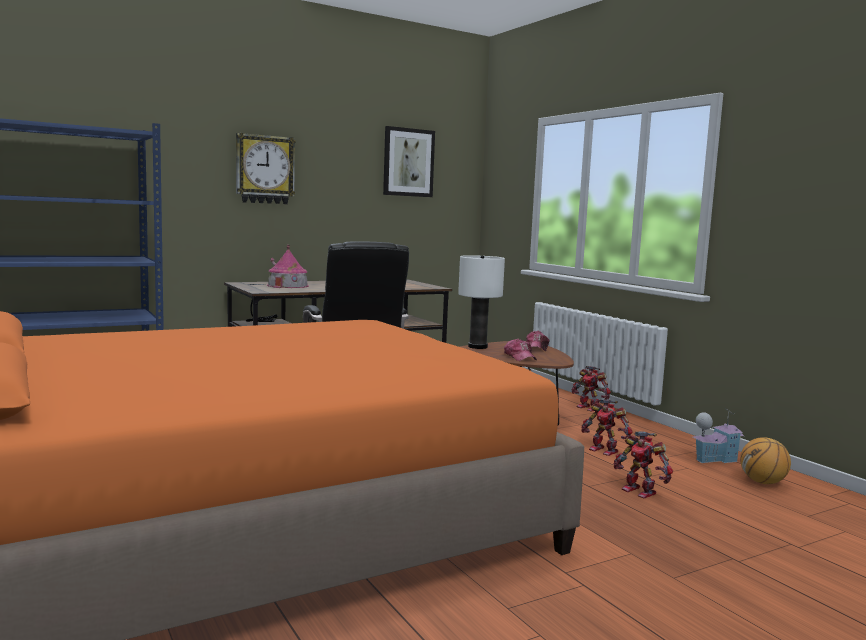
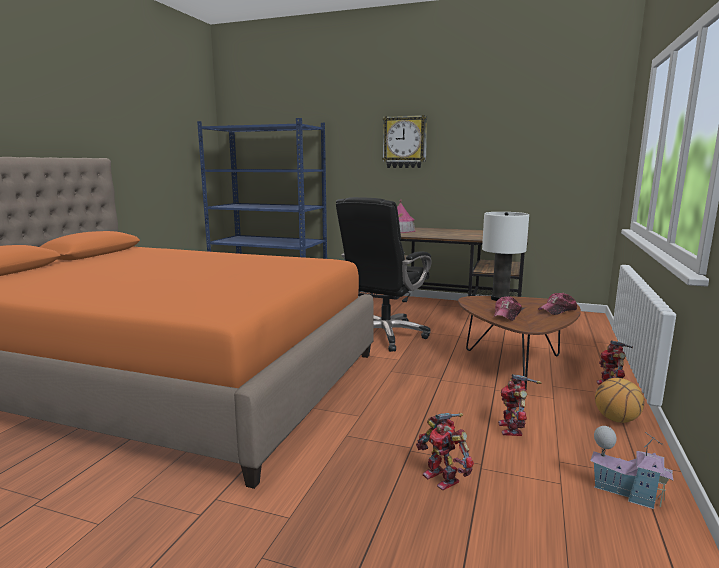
camera: 50 degrees right, 5 degrees up
picture [383,126,435,197] -> none
toy robot [614,432,673,498] -> toy robot turned 45 degrees counterclockwise [416,413,474,490]
basketball [740,437,791,484] -> basketball moved to [595,378,644,423]

